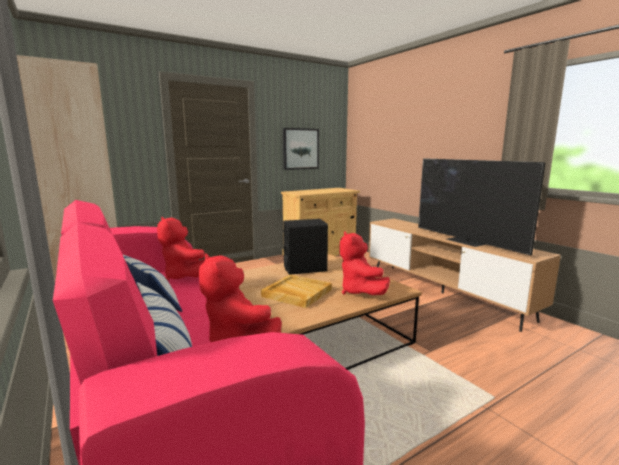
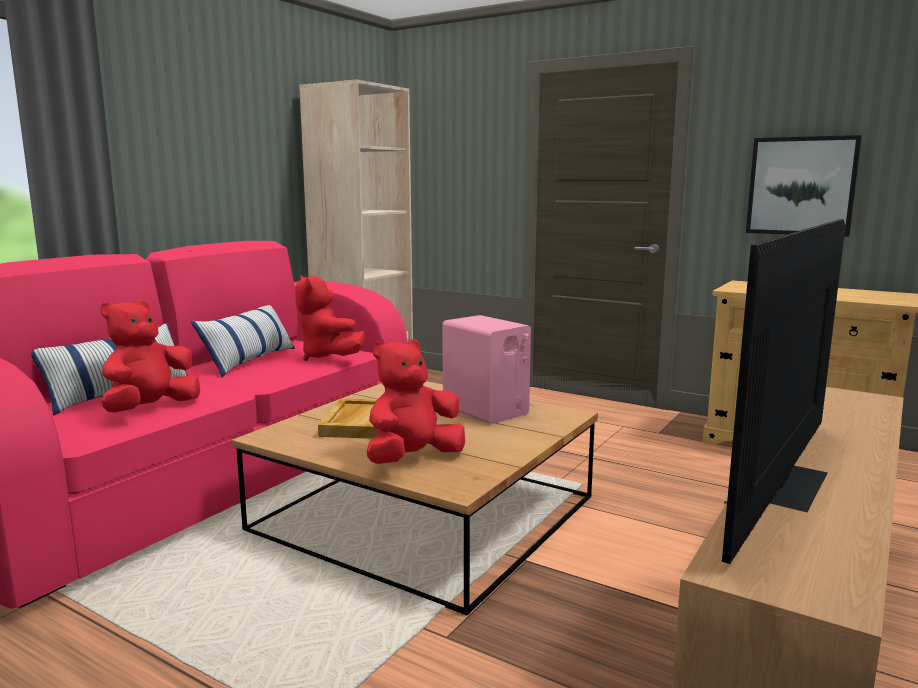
camera: 65 degrees right, 0 degrees up
red plush toy [157,217,205,281] -> red plush toy turned 60 degrees counterclockwise [295,275,365,361]
black speaker [283,219,328,275] -> pink speaker [442,315,531,424]

